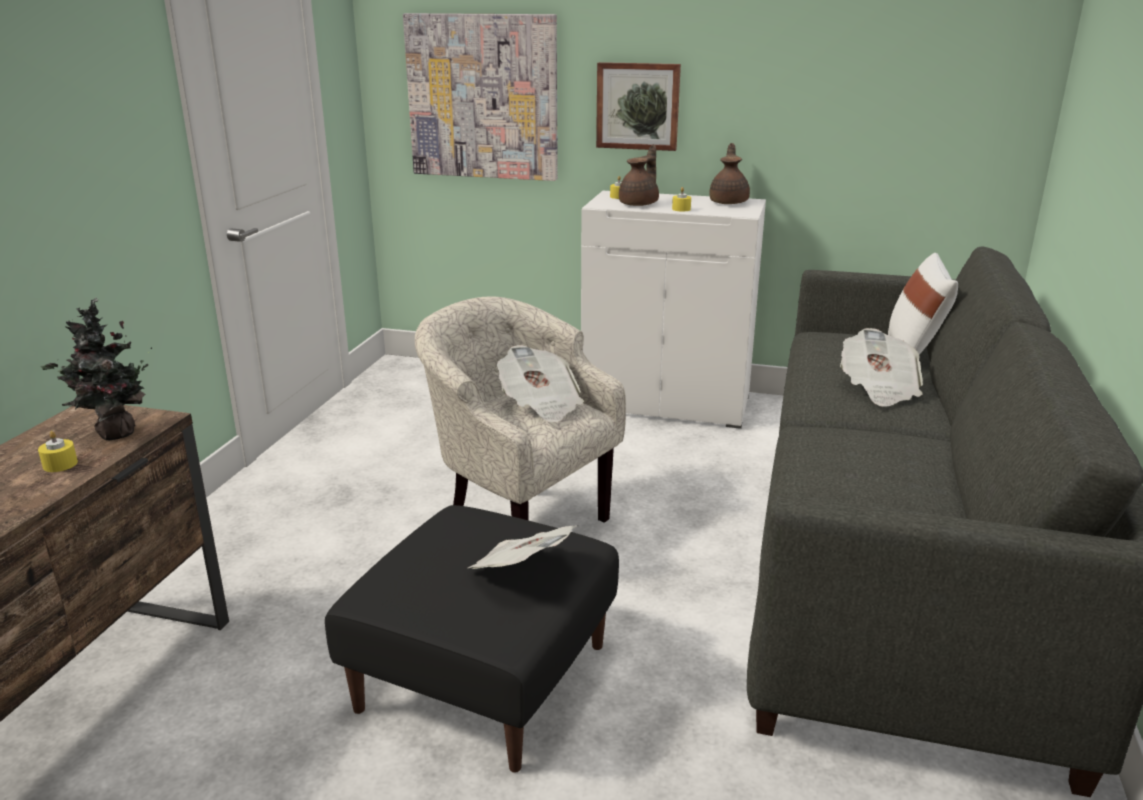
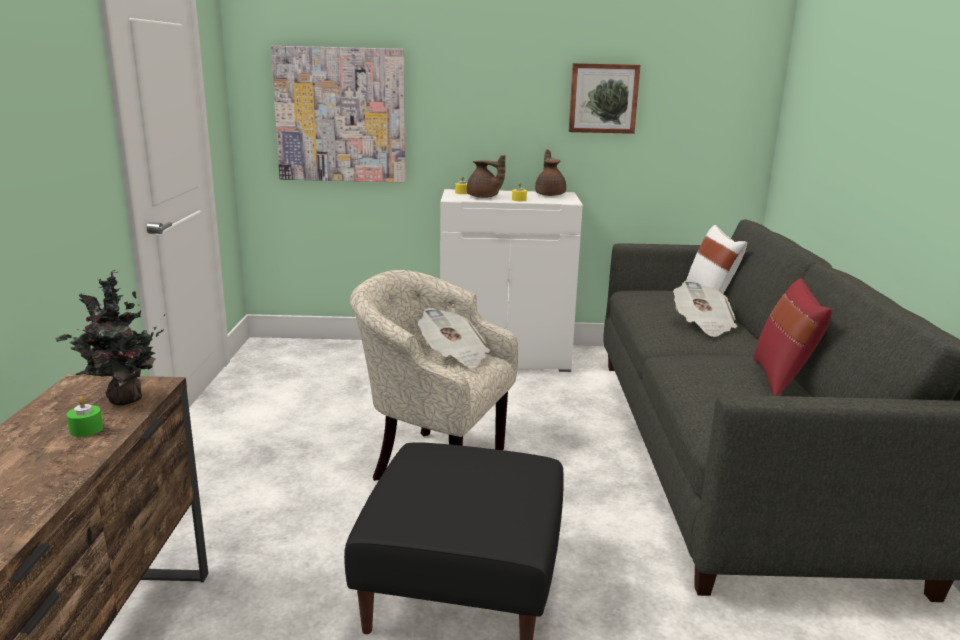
camera: 15 degrees left, 5 degrees down
yellow candle [38,431,78,472] -> green candle [66,397,103,437]
newspaper [468,525,579,569] -> none
picture [596,62,681,151] -> picture moved to [569,63,640,134]
brown teapot [619,145,659,206] -> brown teapot turned 105 degrees clockwise [467,155,505,198]
none -> red pillow [754,278,832,396]

